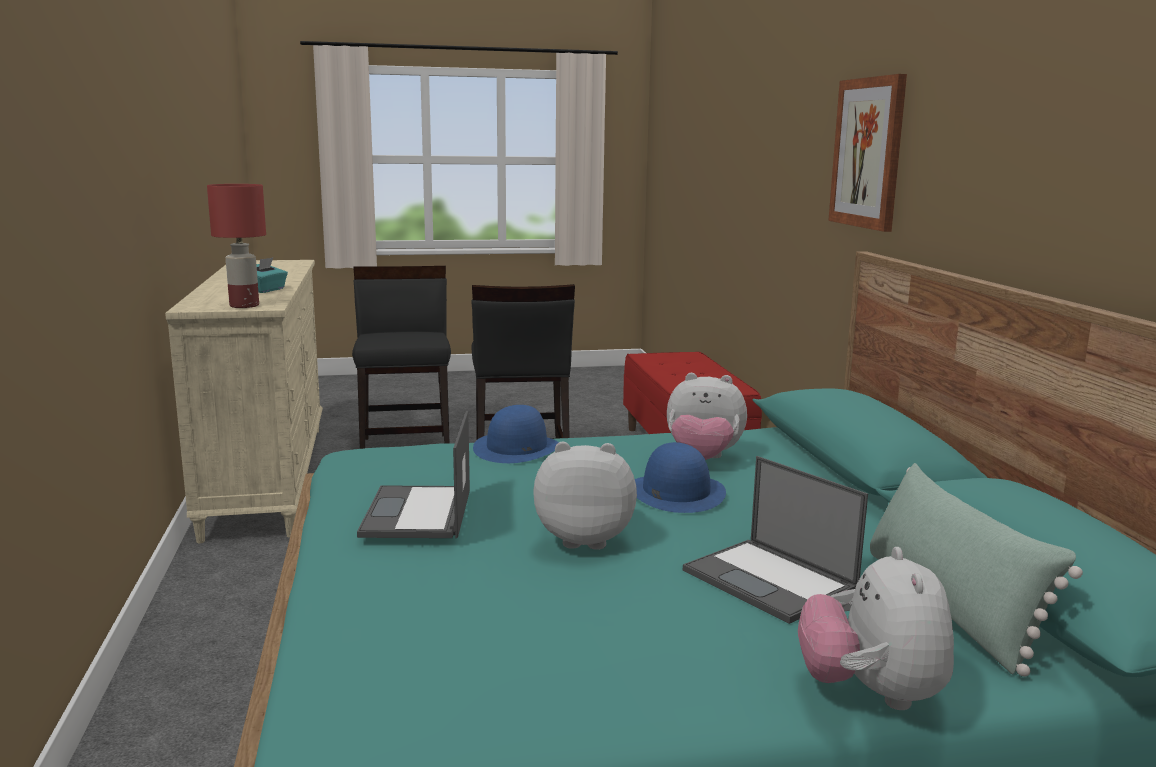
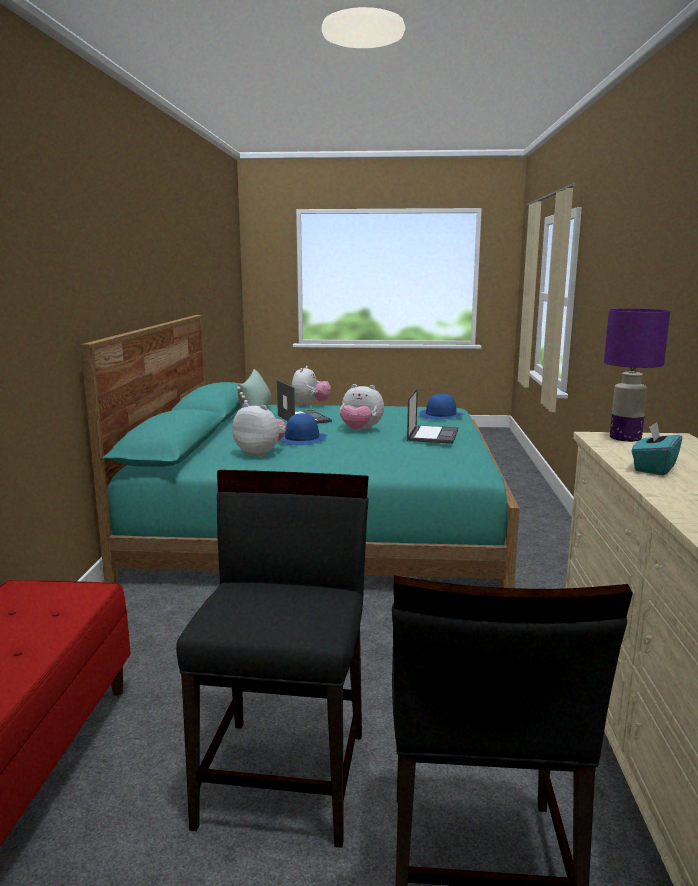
camera: 165 degrees left, 0 degrees up
red table lamp [207,184,266,308] -> purple table lamp [604,308,670,442]
blue hat [473,405,559,463] -> blue hat moved to [419,394,463,420]
picture [828,74,907,232] -> none

